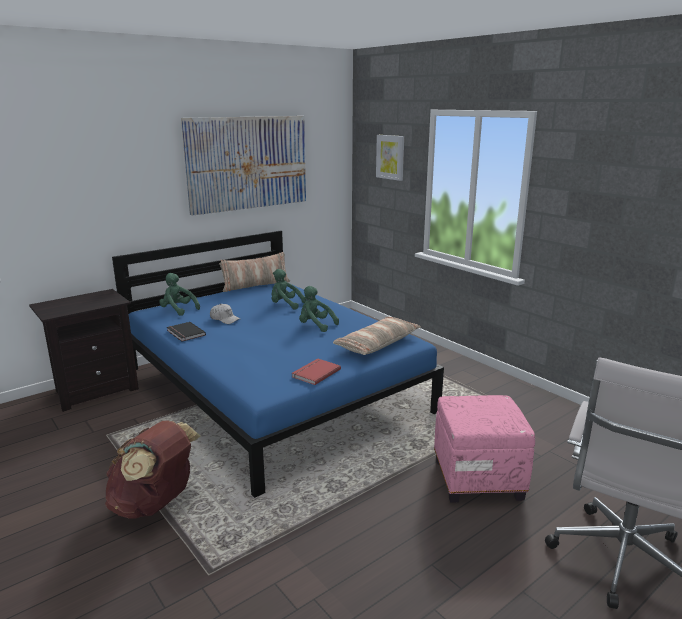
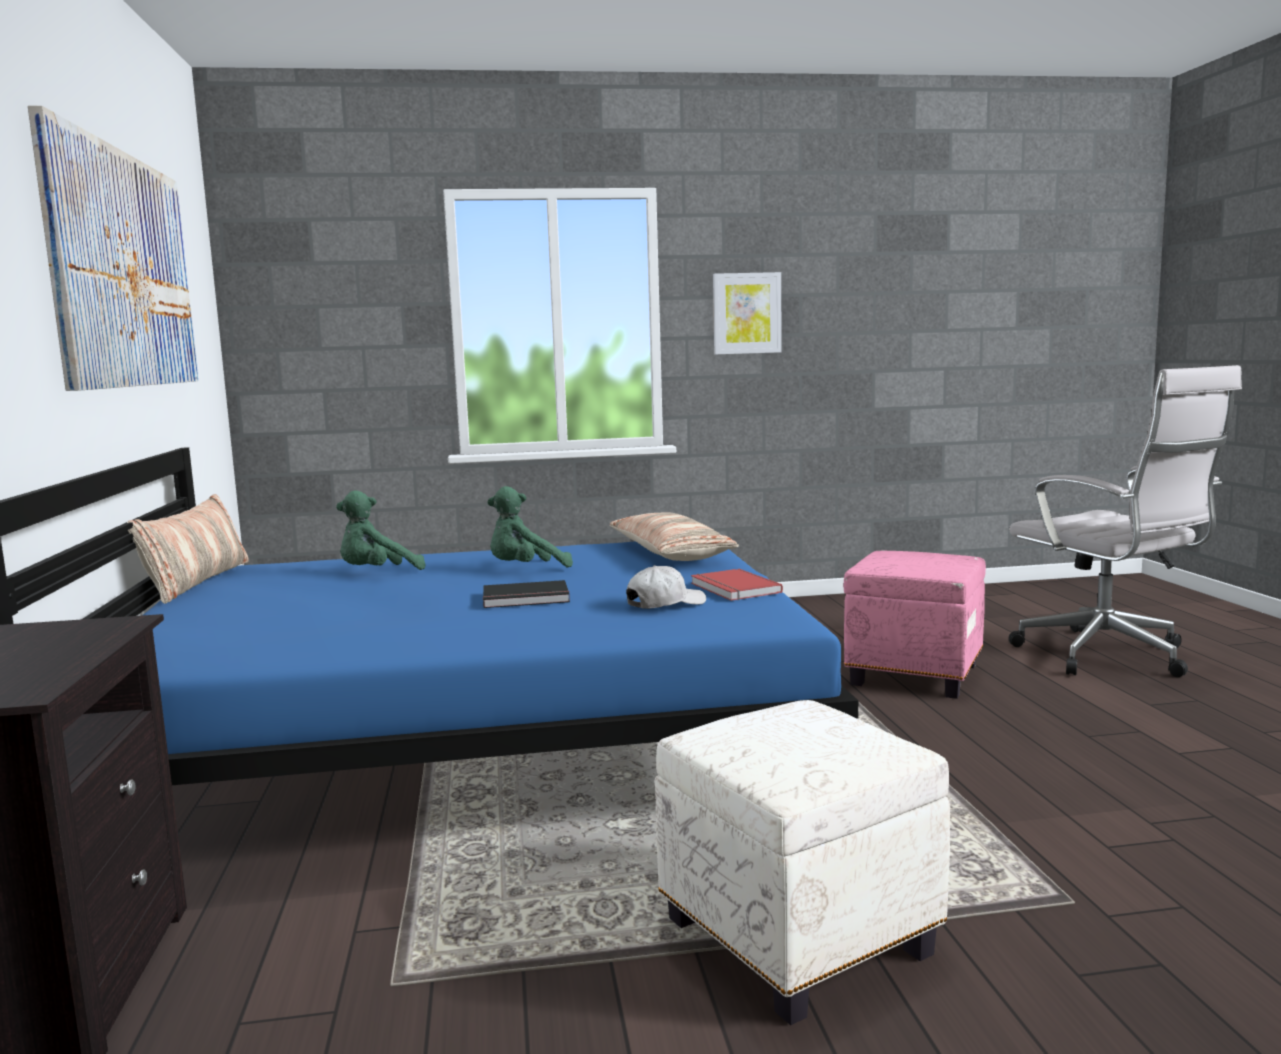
camera: 60 degrees left, 10 degrees down
brown backpack [105,420,201,519] -> white ottoman [654,700,950,1025]
green plush toy [159,273,200,316] -> none
black book [167,322,206,342] -> black book moved to [483,580,570,608]
white cap [210,304,240,324] -> white cap moved to [626,565,706,609]
picture [376,135,404,181] -> picture moved to [713,272,782,355]

